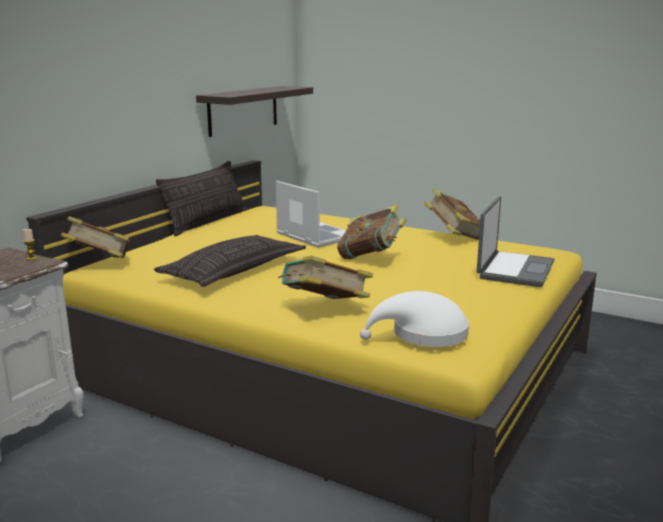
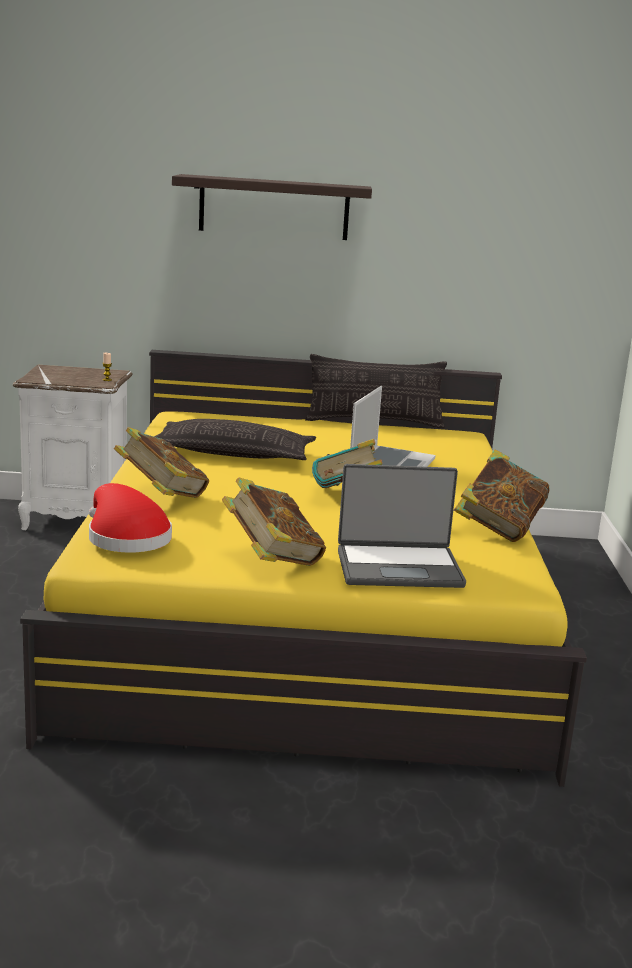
camera: 60 degrees right, 0 degrees up
book [61,216,130,258] -> book moved to [222,477,326,566]
shelf [196,86,313,137] -> shelf moved to [172,174,372,240]
white hat [360,291,469,347] -> red hat [89,483,172,553]

